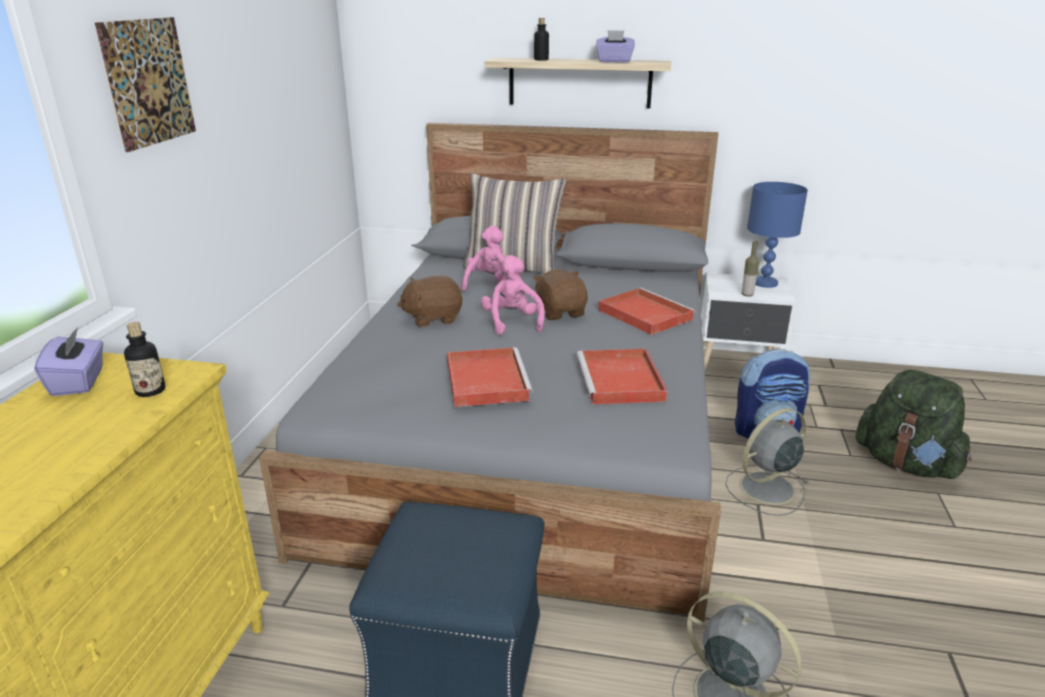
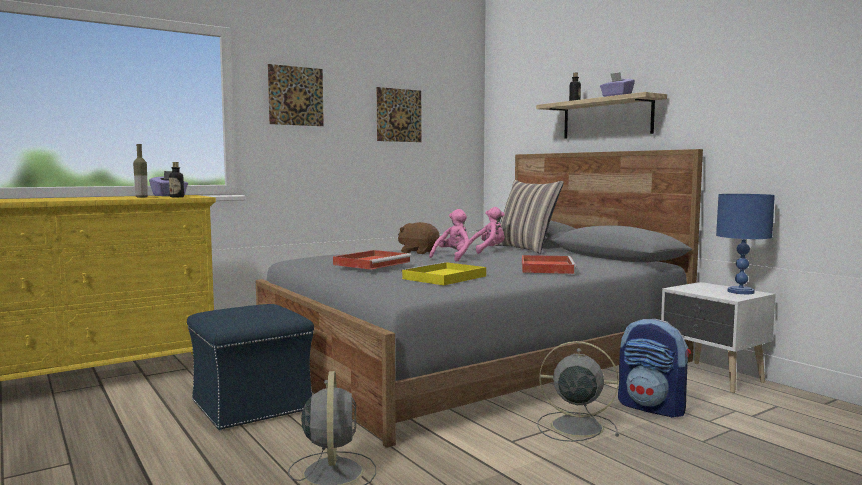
camera: 45 degrees right, 20 degrees down
brown plush toy [533,269,588,320] -> none
red tray [577,349,667,405] -> yellow tray [401,262,486,285]
bottle [742,241,759,297] -> bottle moved to [133,144,148,198]
green backpack [855,370,972,479] -> none
none -> picture [377,87,421,142]

